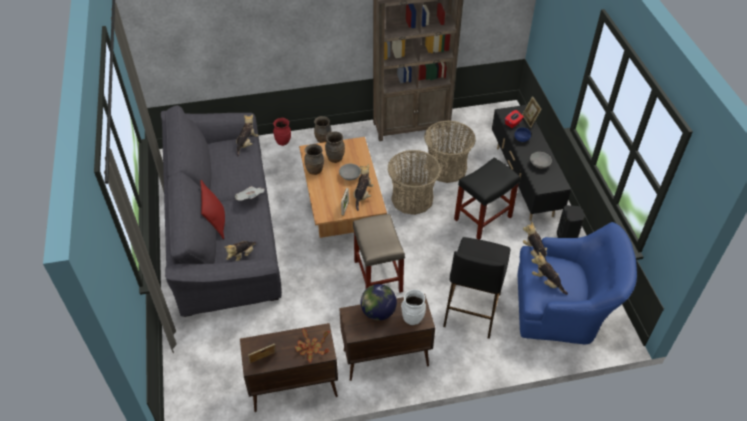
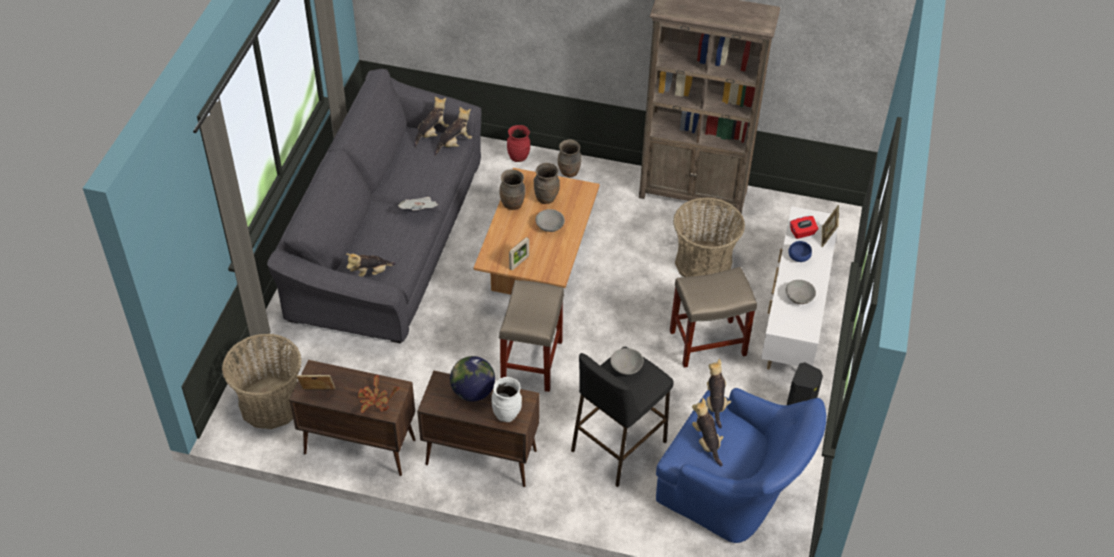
camera: 25 degrees right, 0 degrees up
red pillow [200,180,225,239] -> none
plush toy [353,164,374,211] -> plush toy moved to [414,96,449,147]
basket [387,150,441,215] -> basket moved to [222,333,302,429]
black stool [454,157,520,240] -> beige stool [670,267,757,368]
black tv stand [492,105,571,221] -> white tv stand [761,206,840,370]
none -> grey bowl [610,348,644,375]

